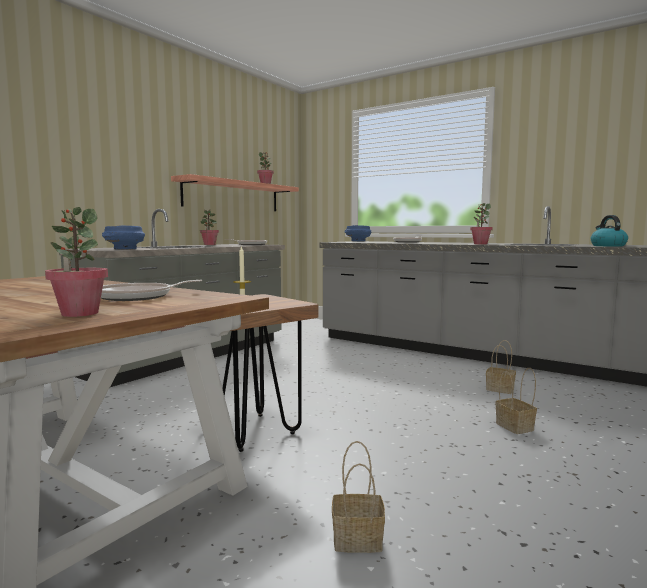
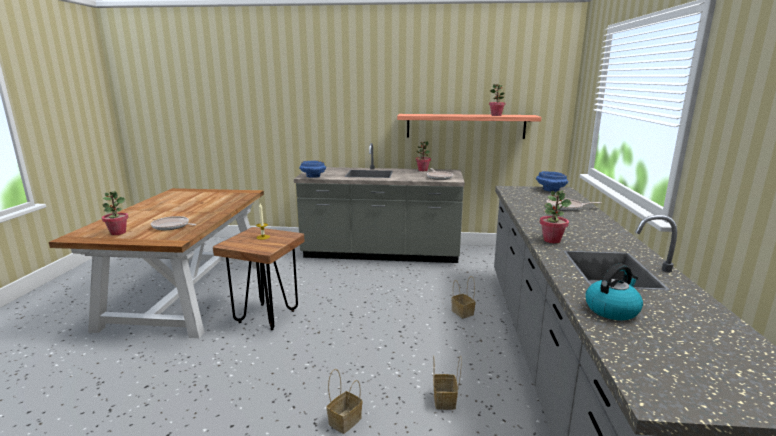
camera: 60 degrees right, 10 degrees up
basket [332,441,385,553] -> basket moved to [451,276,476,318]

